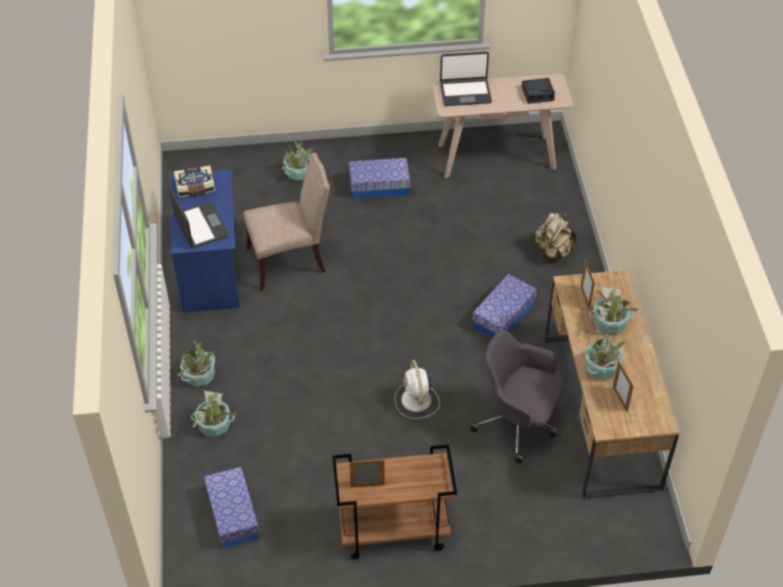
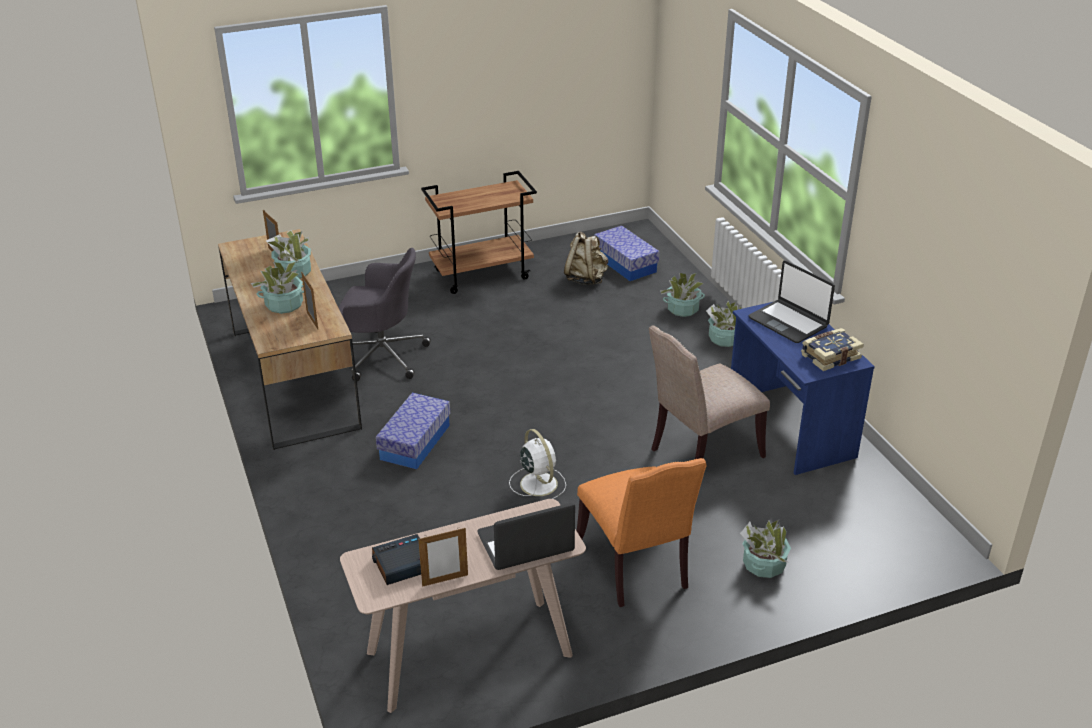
camera: 165 degrees right, 15 degrees down
storage box [349,158,410,199] -> orange chair [577,458,707,607]
picture frame [349,460,385,488] -> picture frame moved to [418,528,468,587]
white fan [395,360,440,419] -> white fan moved to [509,429,566,499]
beige backpack [535,213,577,260] -> beige backpack moved to [564,232,608,285]

